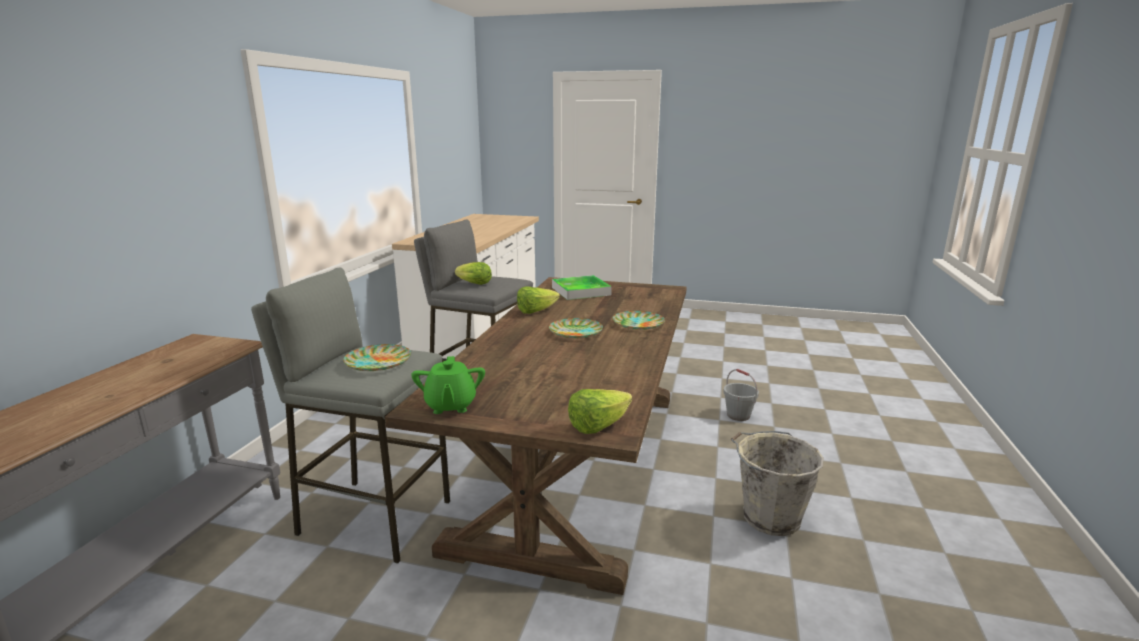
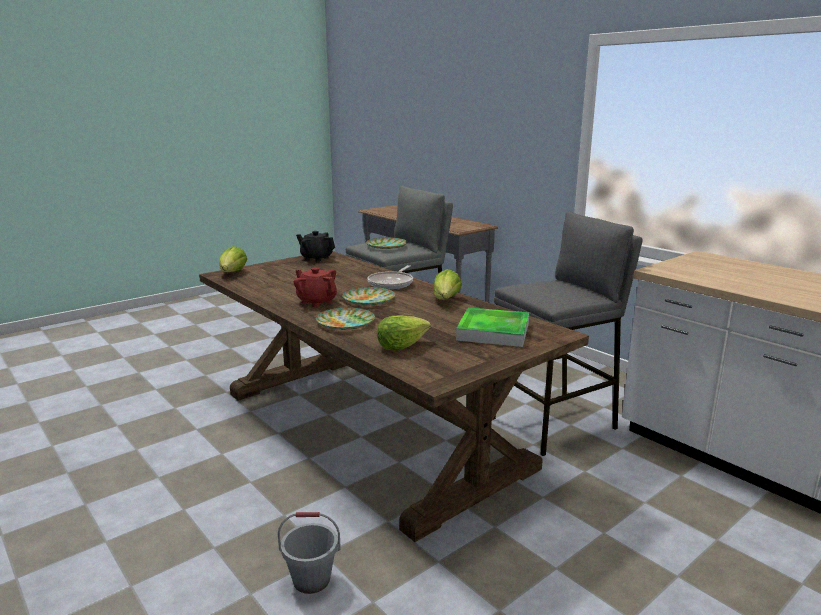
camera: 125 degrees right, 0 degrees up
green teapot [411,356,485,414] -> black teapot [296,231,335,262]
lettuce [455,262,492,285] -> lettuce moved to [377,315,431,351]
grey bucket [731,431,824,536] -> none
none -> red teapot [294,267,337,307]
none -> frying pan [367,265,413,289]

